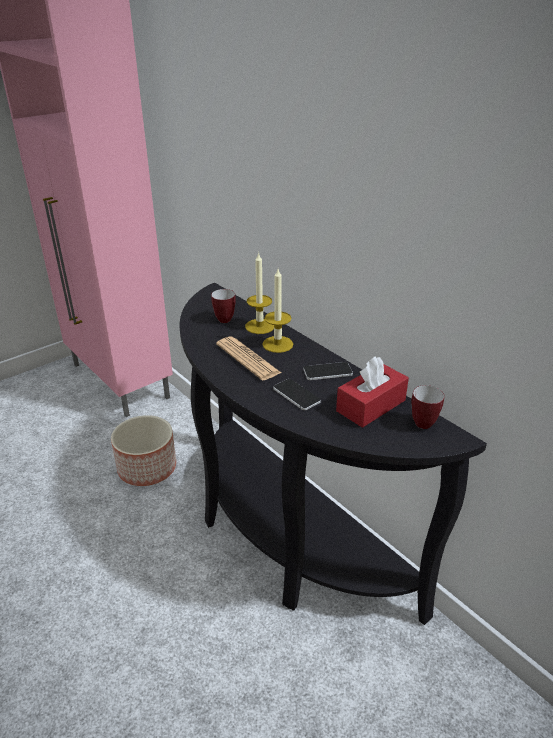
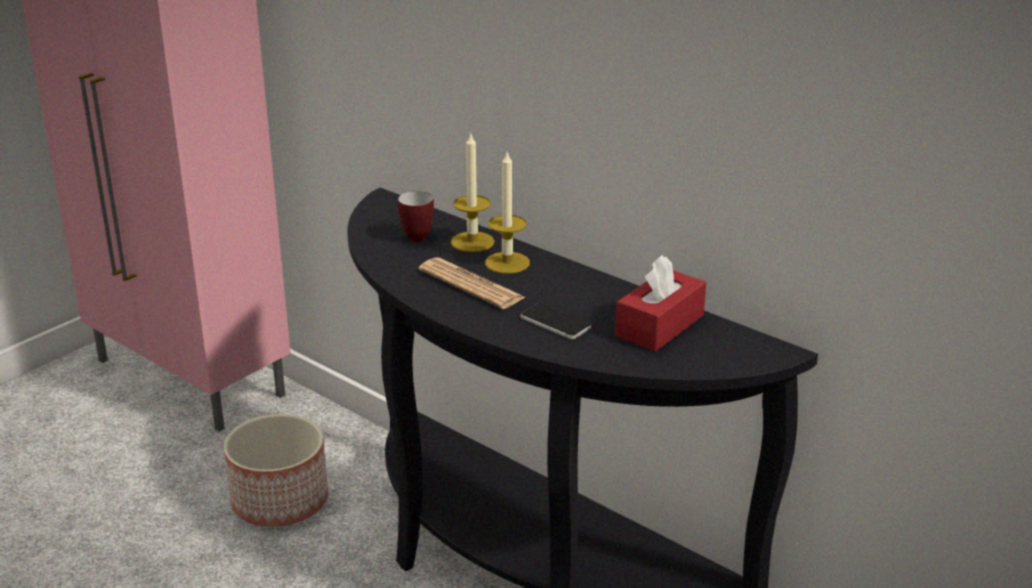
camera: 10 degrees left, 5 degrees down
phone [303,362,353,380] -> none
mug [412,385,444,429] -> none

